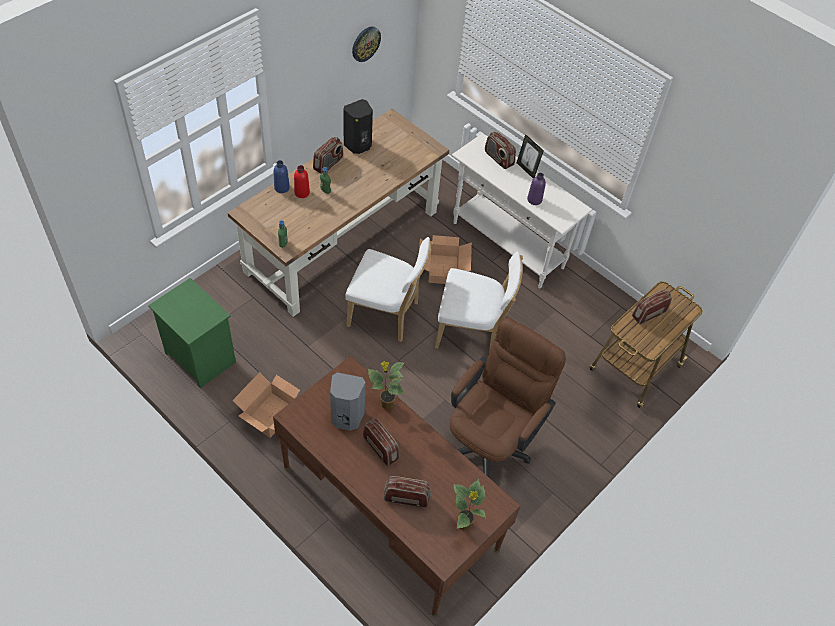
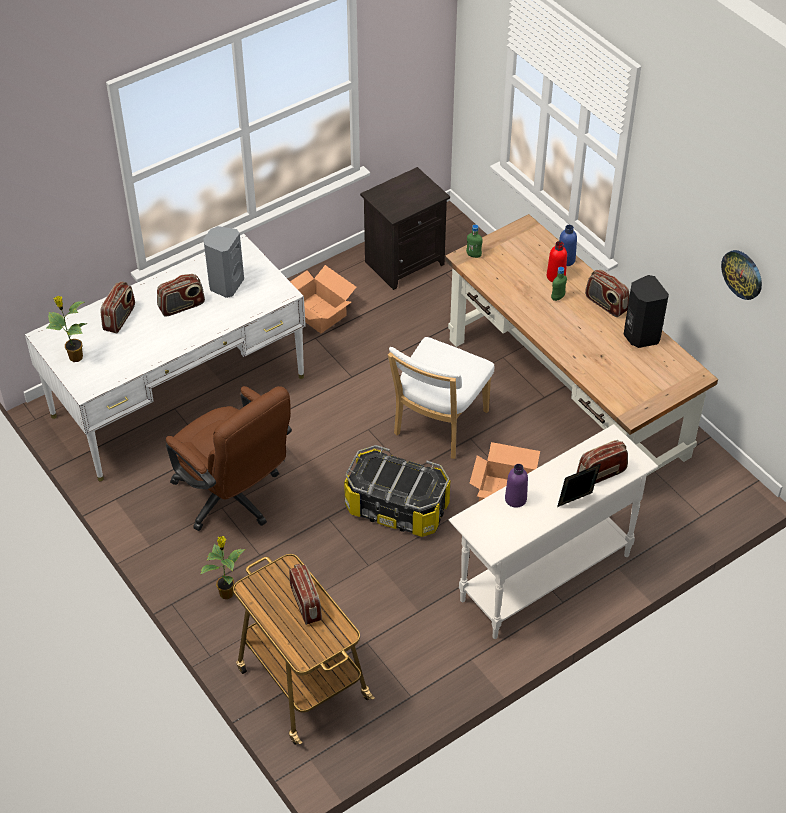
camera: 105 degrees right, 5 degrees down
green nightstand [148,278,236,388] -> black nightstand [360,167,450,290]
brown desk [273,356,521,617] -> white desk [25,234,306,481]
potted plant [368,361,405,410] -> potted plant moved to [200,536,245,599]
white chair [435,251,523,351] -> storage box [344,445,450,537]

